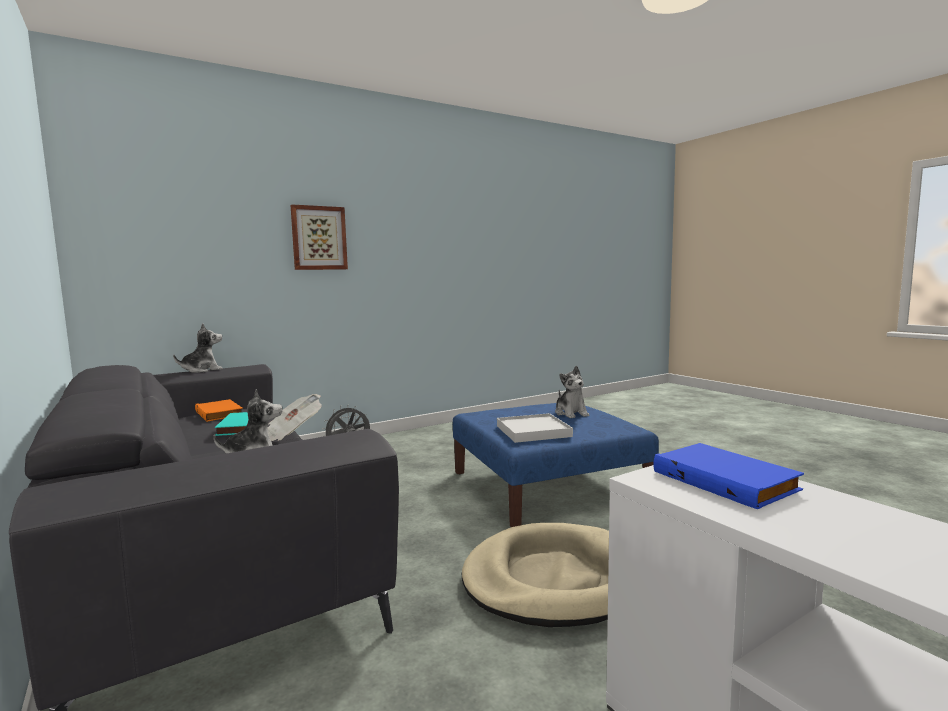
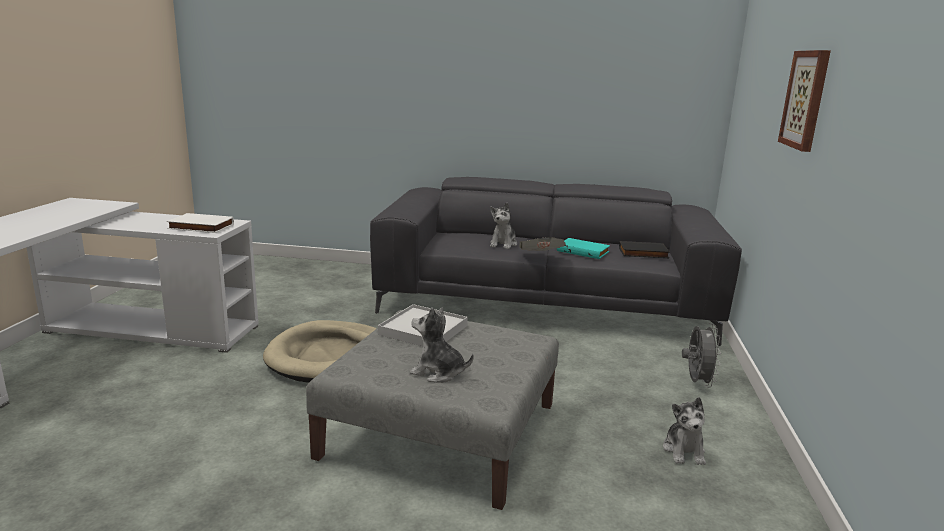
camera: 130 degrees right, 10 degrees up
plush toy [173,323,223,373] -> plush toy moved to [663,397,706,465]
orange book [195,399,243,422] -> black book [619,241,670,258]
blue ottoman [453,403,659,527] -> grey ottoman [306,310,559,510]
blue book [653,443,804,509] -> white book [167,213,234,233]

